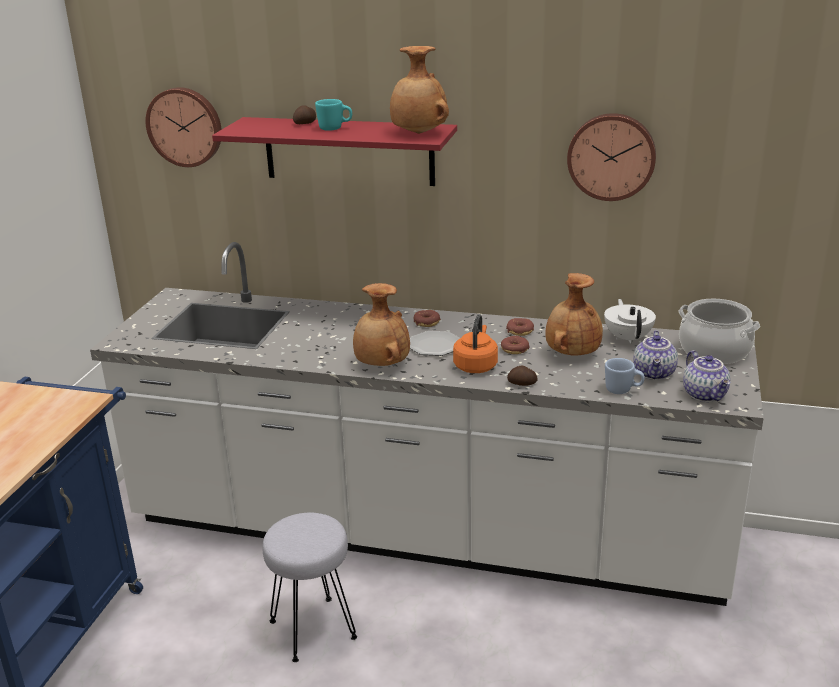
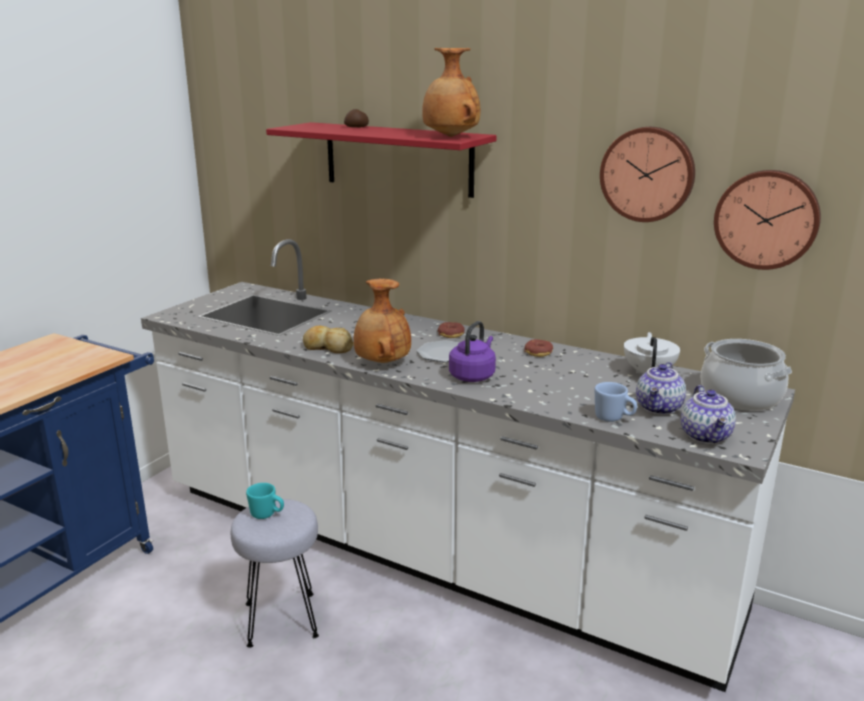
camera: 15 degrees right, 5 degrees down
wall clock [145,87,222,167] -> wall clock moved to [714,170,821,270]
turquoise mug [315,99,352,131] -> turquoise mug moved to [246,483,284,519]
orange kettle [453,314,498,373] -> purple kettle [449,321,496,382]
donut [501,336,530,354] -> none
potato [507,365,538,386] -> none
brown vase [546,273,603,356] -> none
none -> bread [303,326,354,353]

